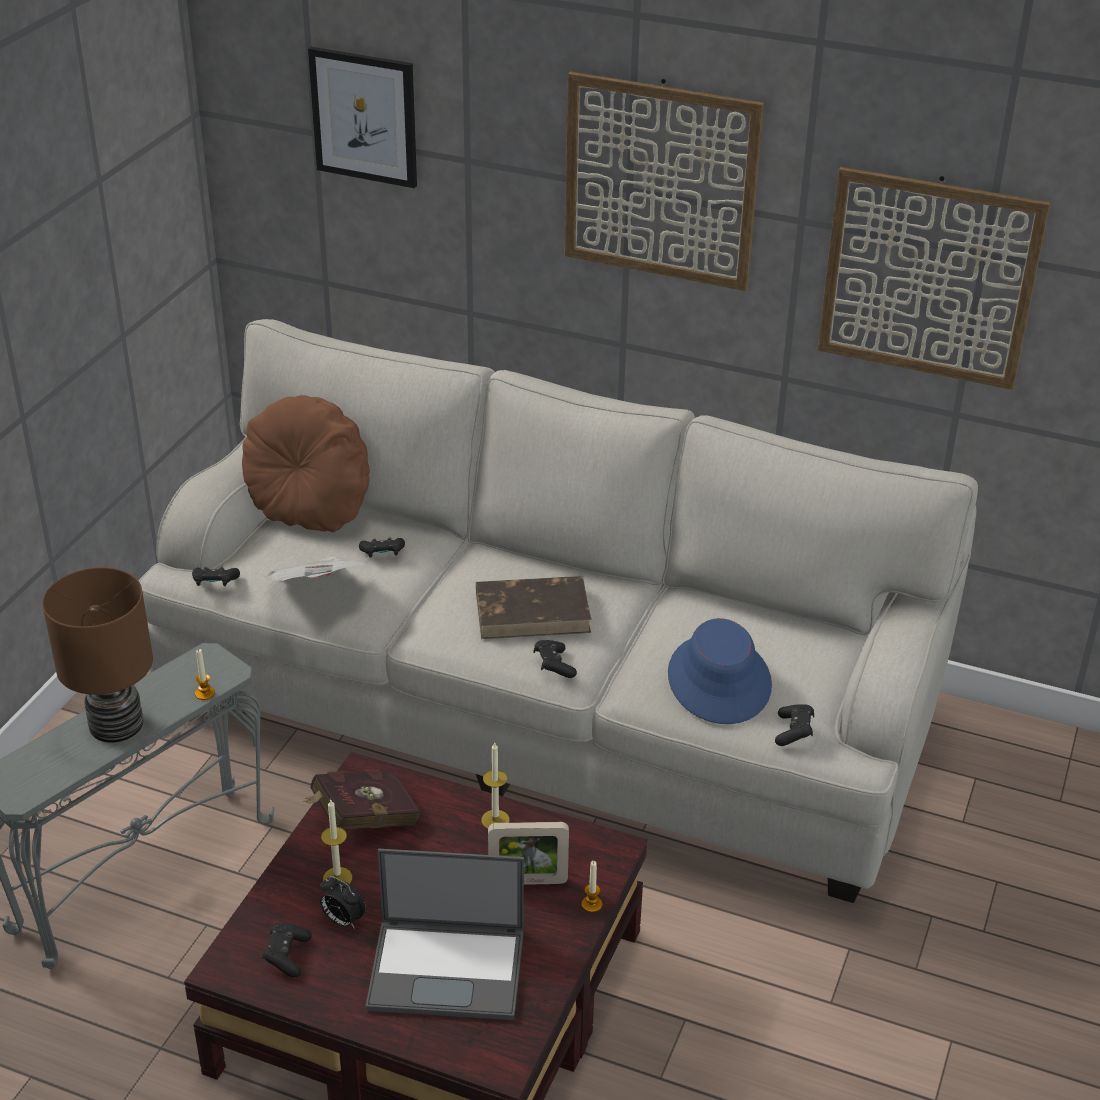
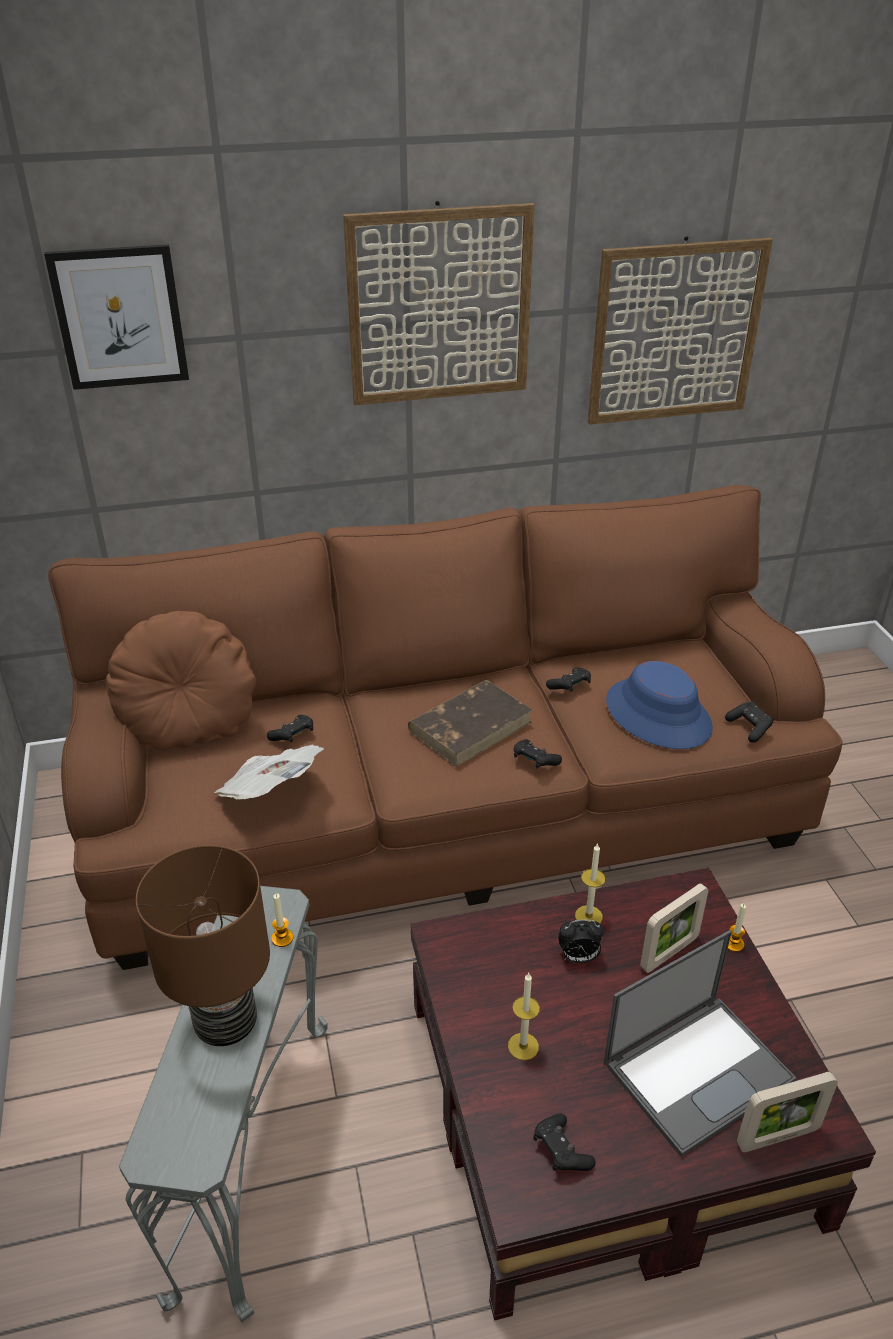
camera: 35 degrees left, 0 degrees up
white sofa [139,319,978,903] -> brown sofa [48,485,843,970]
black game controller [192,567,240,586] -> black game controller moved to [546,668,591,692]
red book [303,769,421,830] -> none
alarm clock [320,876,366,929] -> alarm clock moved to [558,920,604,963]
none -> picture frame [737,1072,838,1152]

